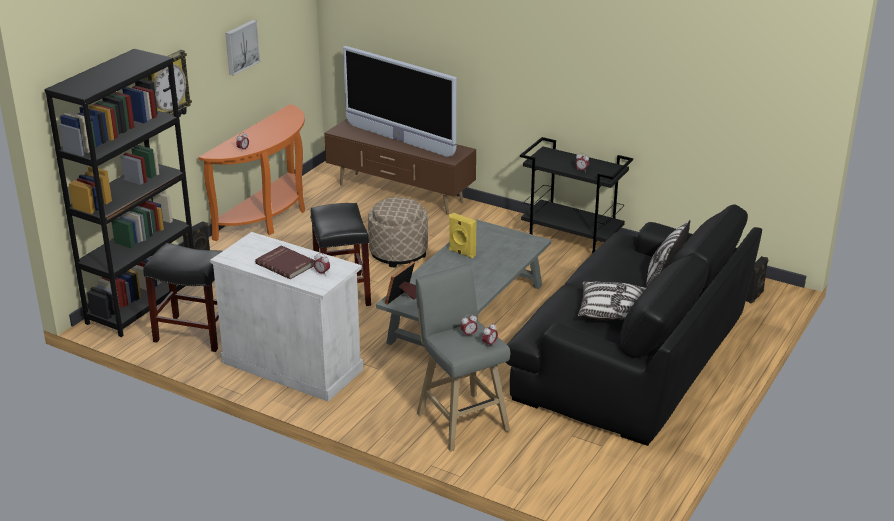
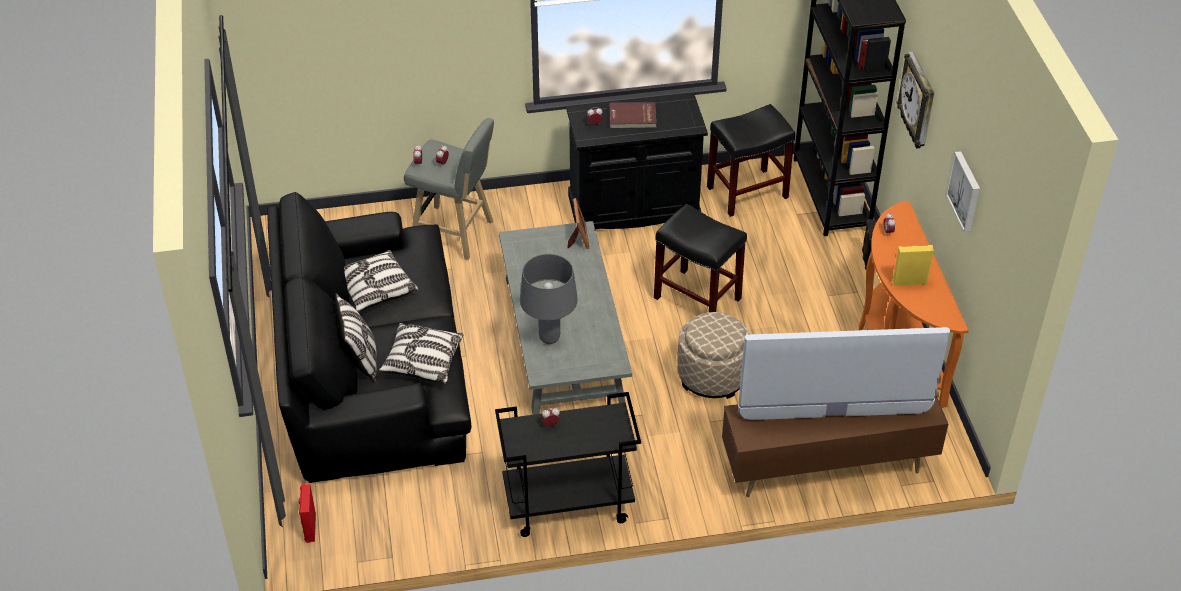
camera: 140 degrees right, 15 degrees up
white cabinet [210,232,363,402] -> black cabinet [566,93,708,230]
yellow speaker [449,213,476,258] -> yellow speaker moved to [892,245,934,286]
black speaker [746,256,768,304] -> red speaker [299,484,316,543]
none -> pillow [379,323,464,384]
none -> grey table lamp [520,254,578,344]

